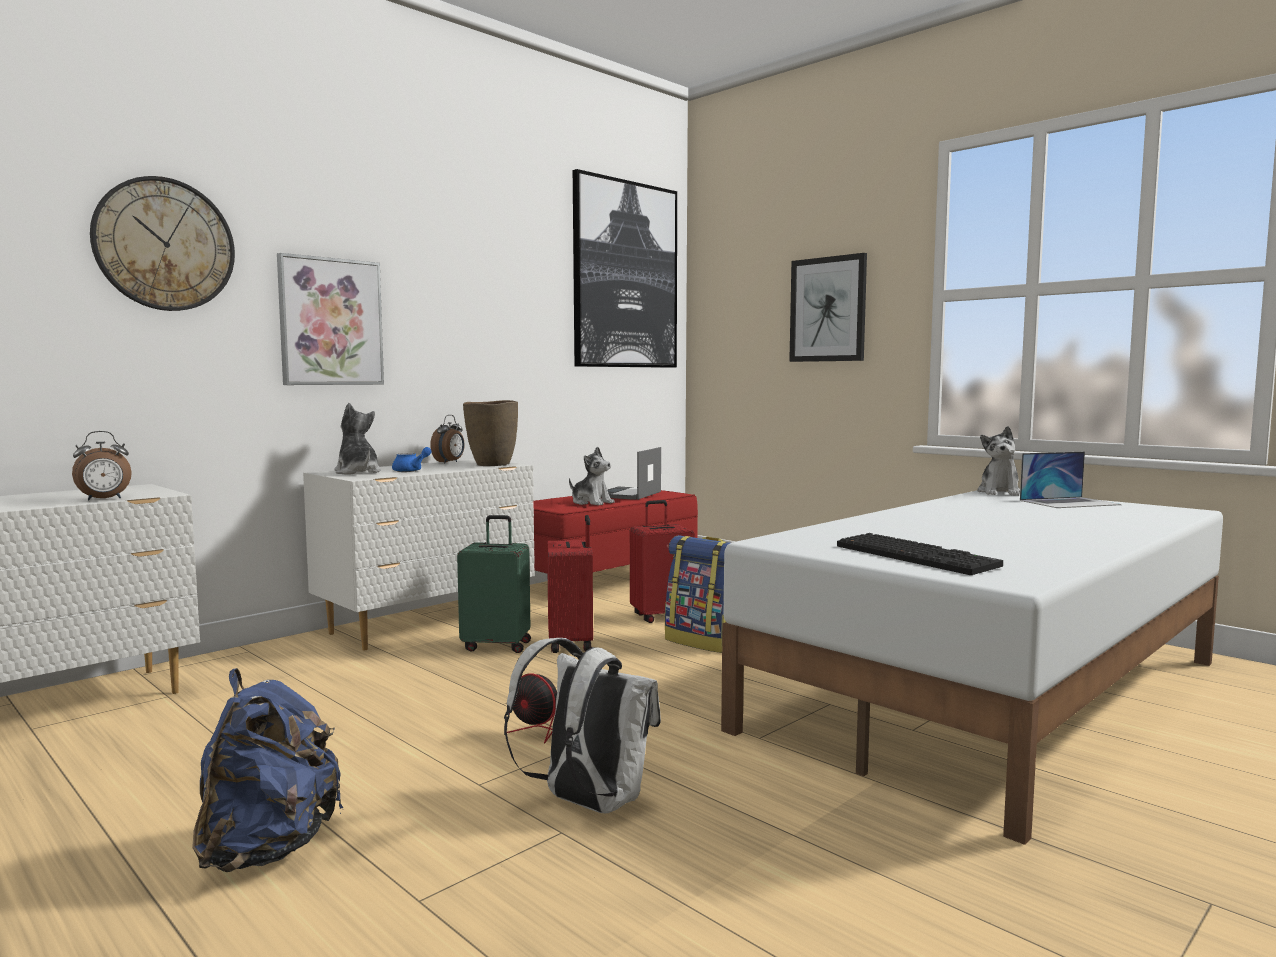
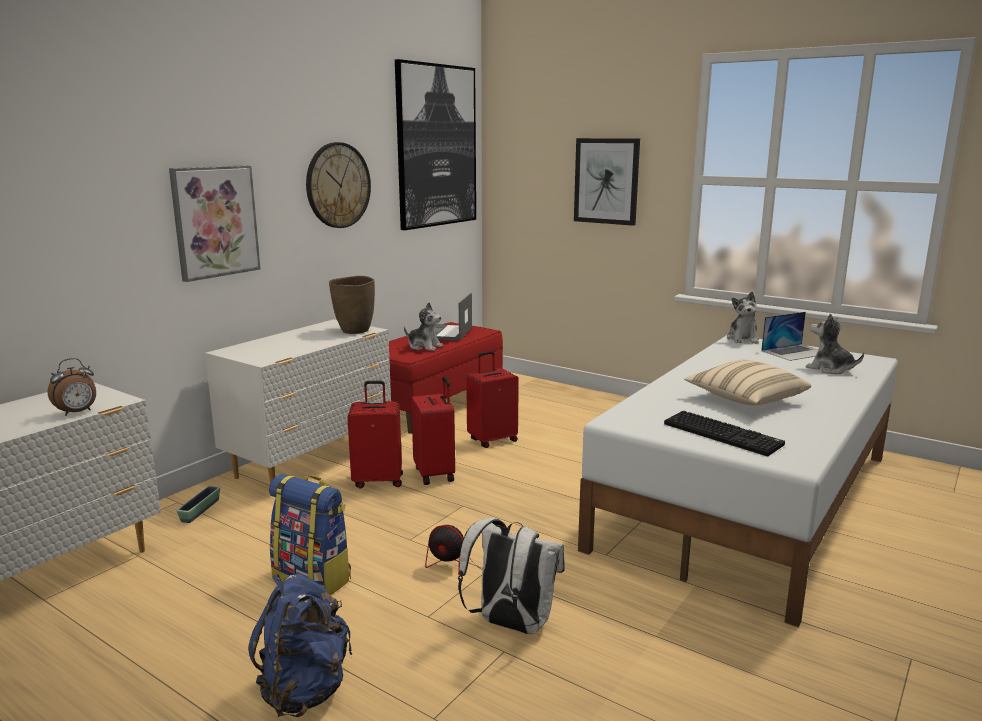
camera: 10 degrees left, 10 degrees up
wall clock [90,176,235,311] -> wall clock moved to [306,142,371,228]
plush toy [335,403,381,475] -> plush toy moved to [806,314,864,374]
blue teapot [392,447,431,472] -> none
alarm clock [430,415,465,464] -> none
green suitcase [457,515,531,653] -> red suitcase [347,381,403,488]
backpack [665,535,730,653] -> backpack moved to [269,474,351,595]
none -> planter [176,486,220,523]
none -> beige pillow [684,360,811,405]

